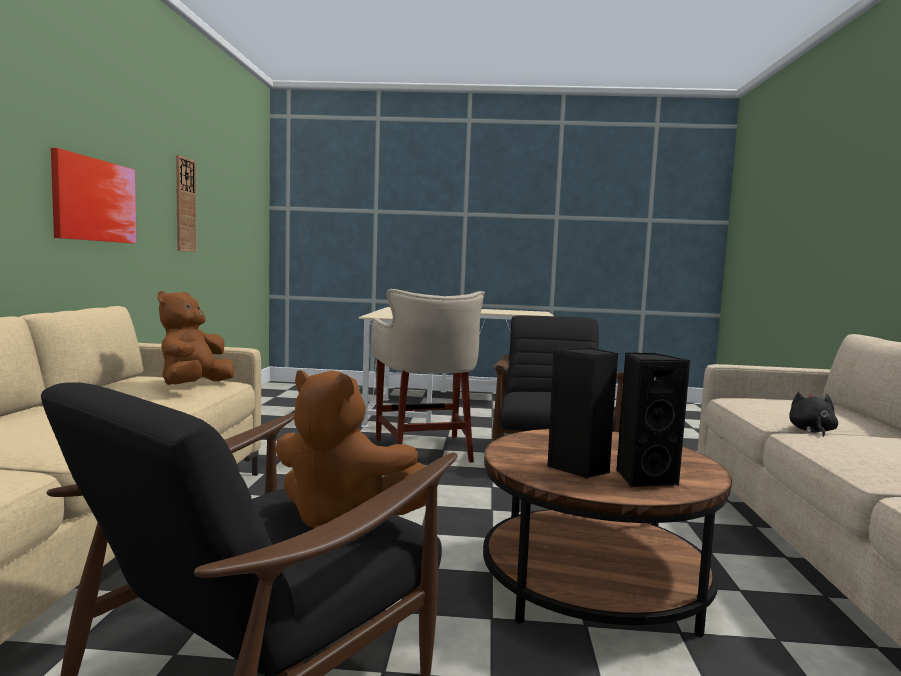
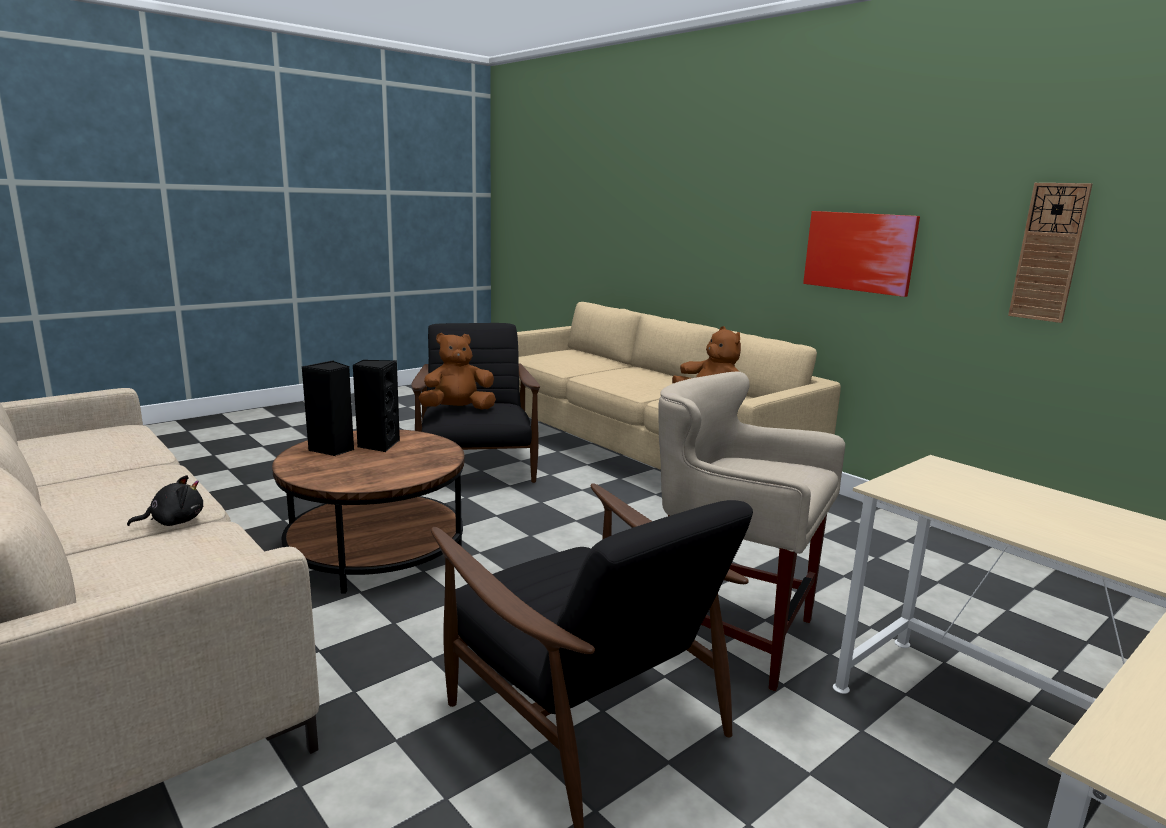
camera: 135 degrees right, 10 degrees up
black plush toy [789,392,838,437] -> black plush toy turned 90 degrees counterclockwise [127,475,203,526]

